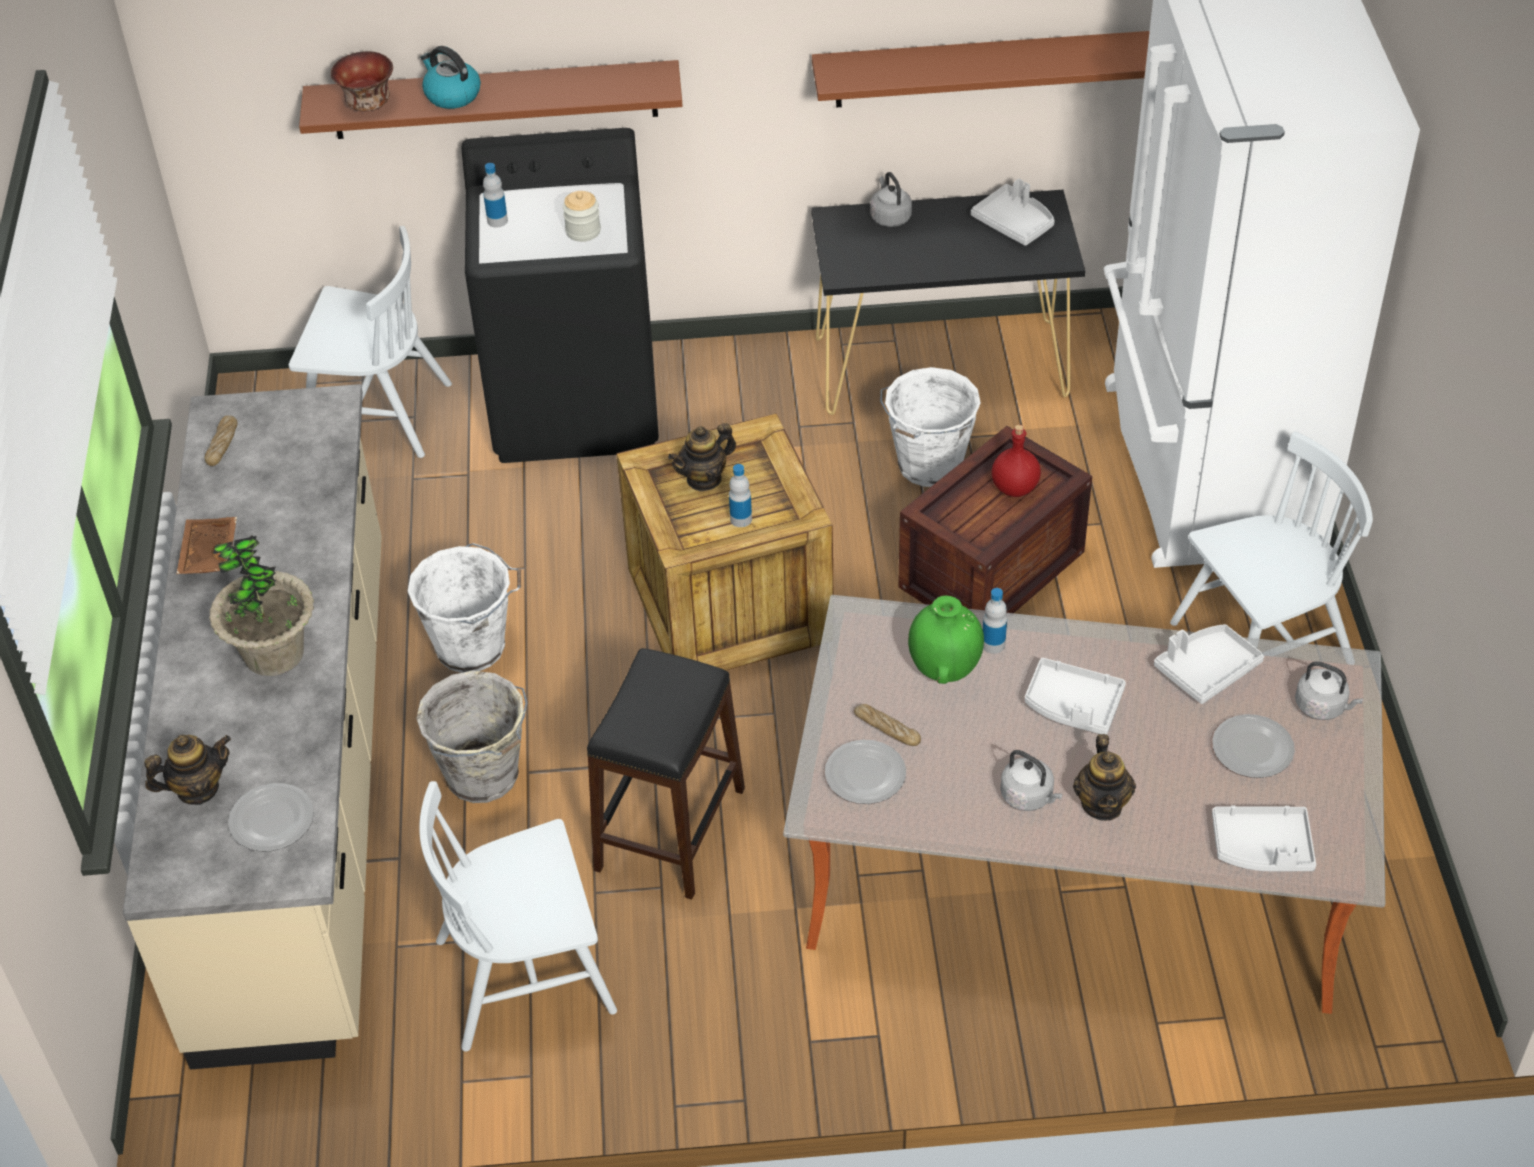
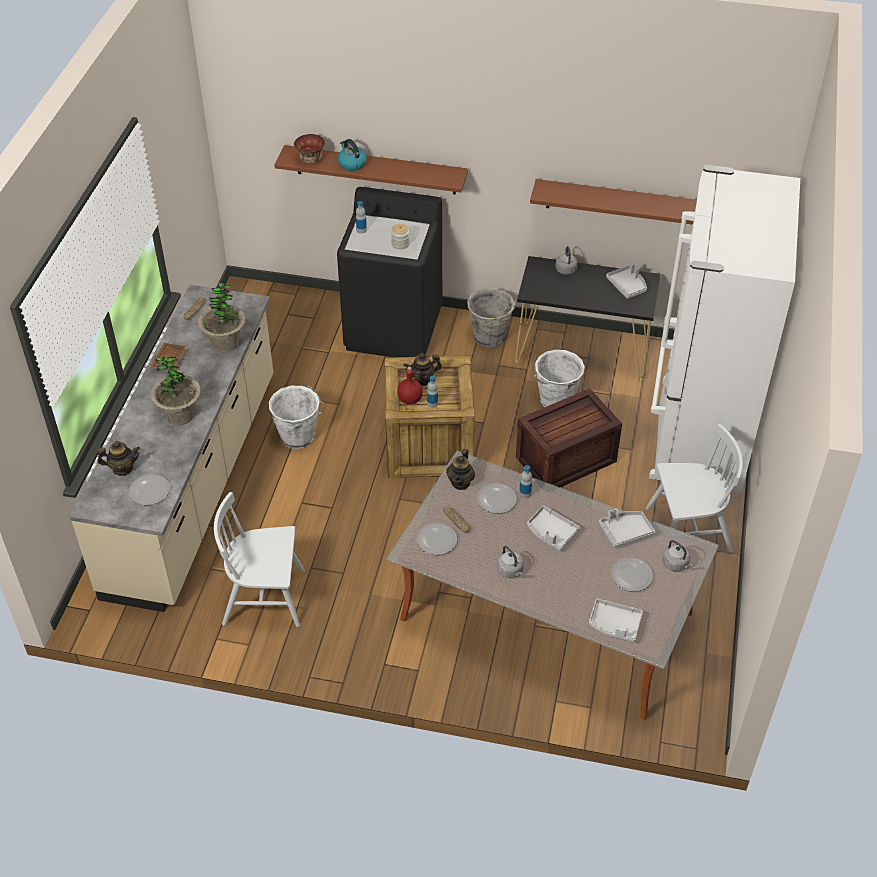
camera: 15 degrees right, 0 degrees up
white chair [289,226,452,458] -> none
grey bucket [416,671,528,803] -> grey bucket moved to [467,288,516,348]
black stool [587,648,745,900] -> none
green vase [908,596,984,684] -> plate [477,483,517,514]
red bottle [992,425,1041,497] -> red bottle moved to [397,367,423,405]
teapot [1073,734,1136,821] -> teapot moved to [446,449,475,490]
none -> potted plant [198,282,246,352]

